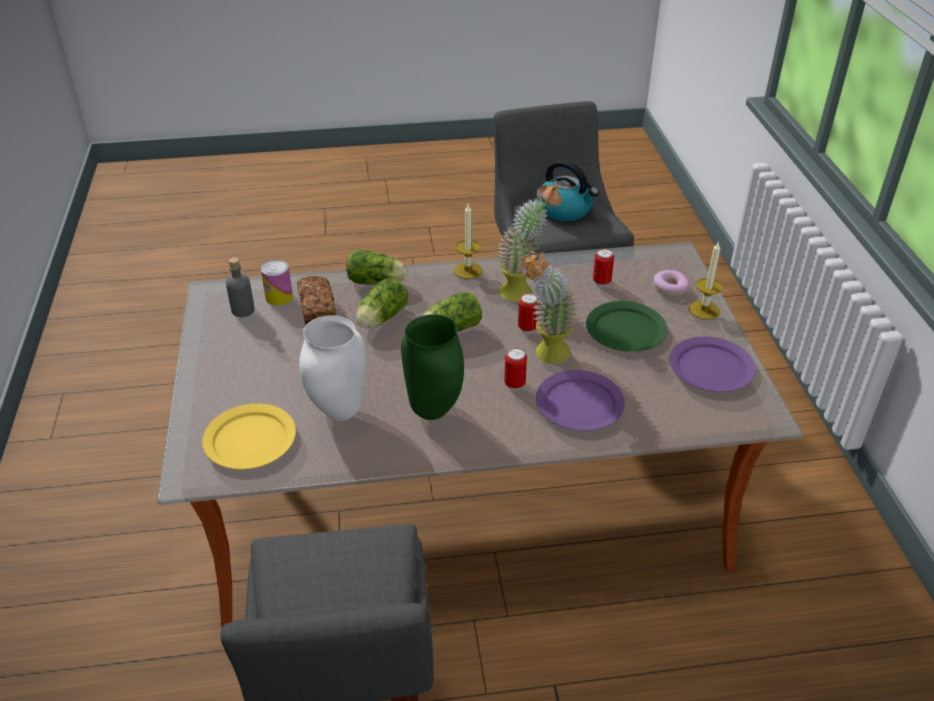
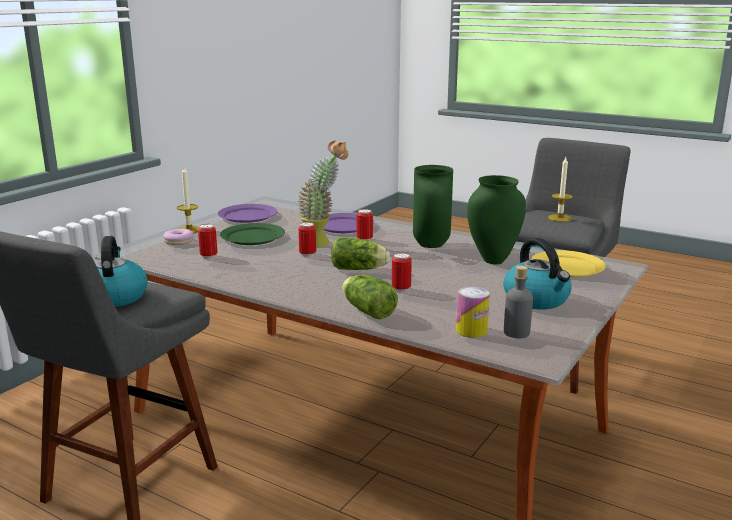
camera: 140 degrees left, 20 degrees down
bread [297,276,337,325] -> none
white vase [299,315,366,421] -> green vase [467,175,526,265]
lettuce [356,279,408,328] -> can [392,253,412,293]
candle [454,204,483,279] -> candle moved to [548,157,572,222]
potted plant [497,184,562,302] -> none
none -> kettle [504,238,572,310]

